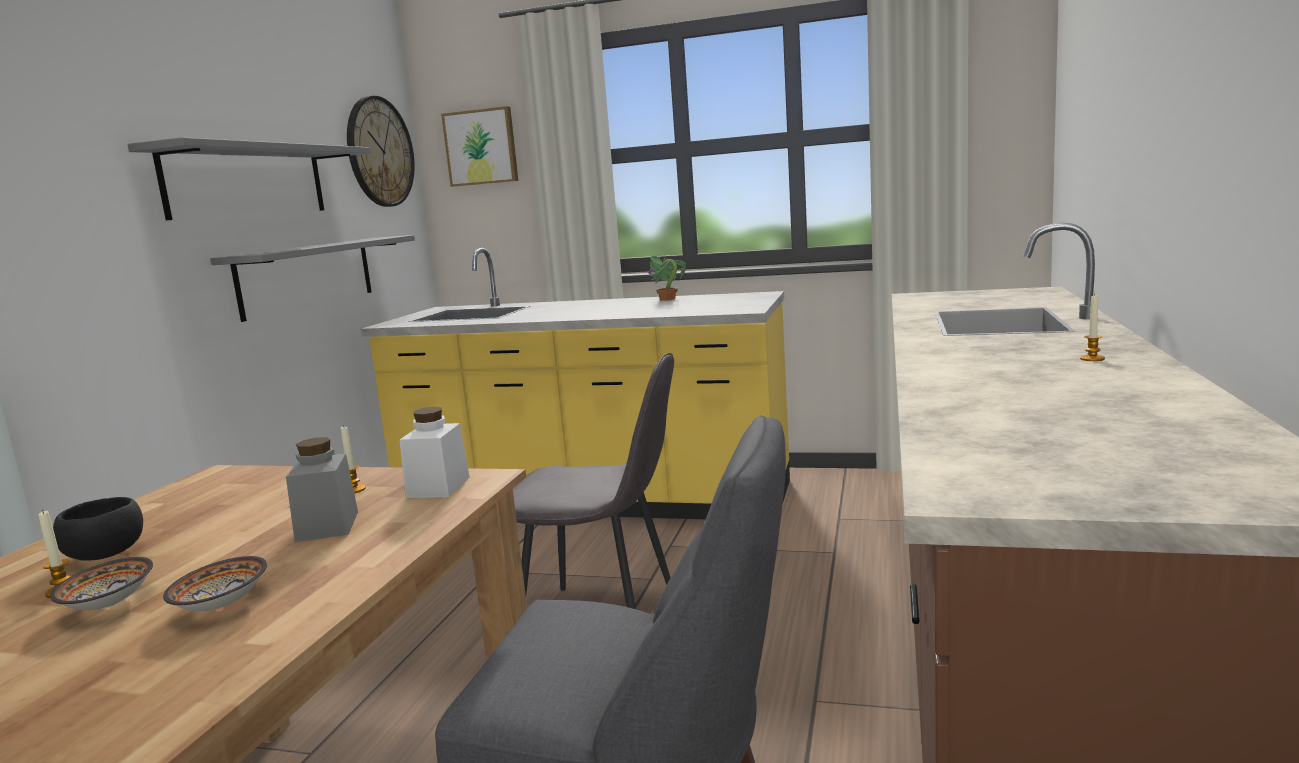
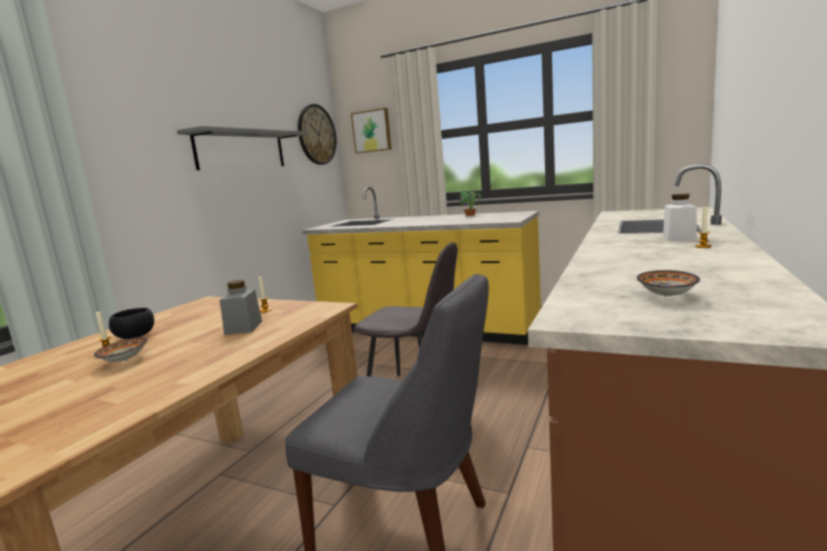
camera: 10 degrees right, 0 degrees up
bowl [163,556,267,611] -> bowl moved to [637,270,700,297]
grey shelf [210,235,415,322] -> none
white jar [400,407,470,498] -> white jar moved to [663,194,697,241]

